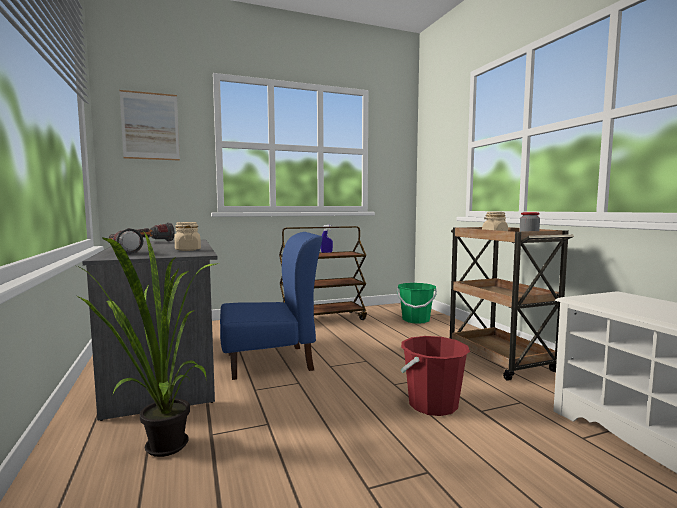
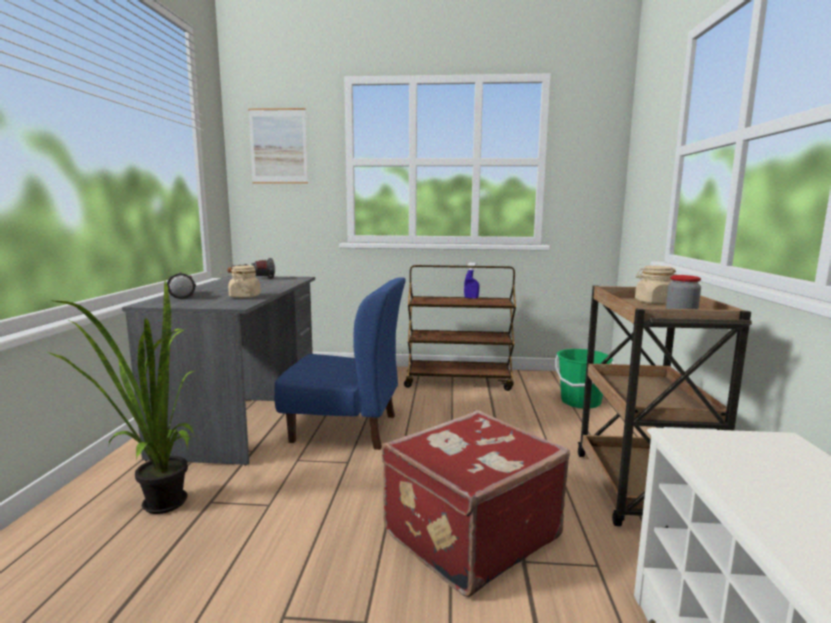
camera: 25 degrees right, 5 degrees up
red bucket [401,336,470,416] -> red suitcase [382,410,570,597]

